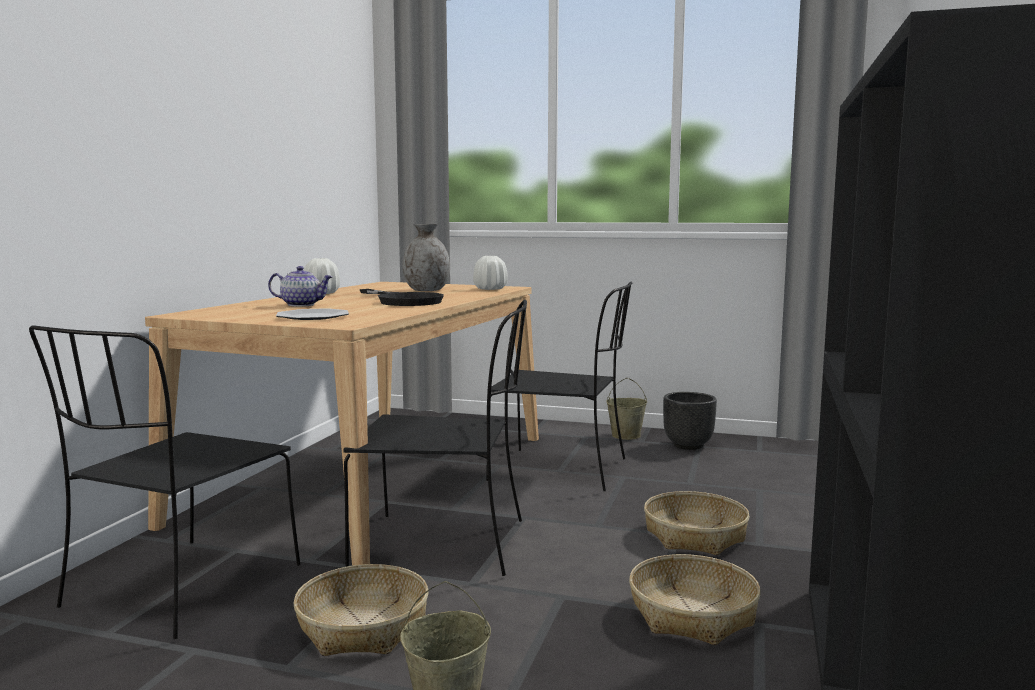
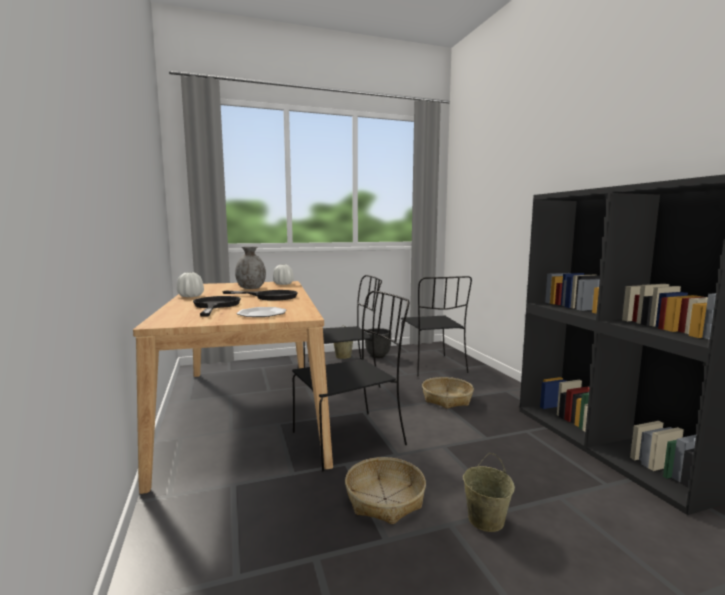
camera: 35 degrees left, 0 degrees up
black chair [29,325,300,639] -> black chair moved to [400,276,472,377]
teapot [268,266,333,307] -> black frying pan [193,296,241,317]
basket [629,554,761,645] -> none

